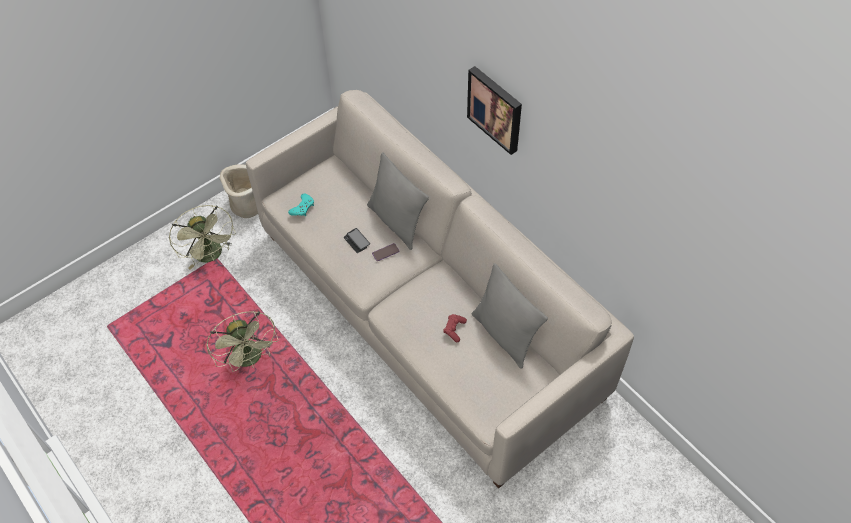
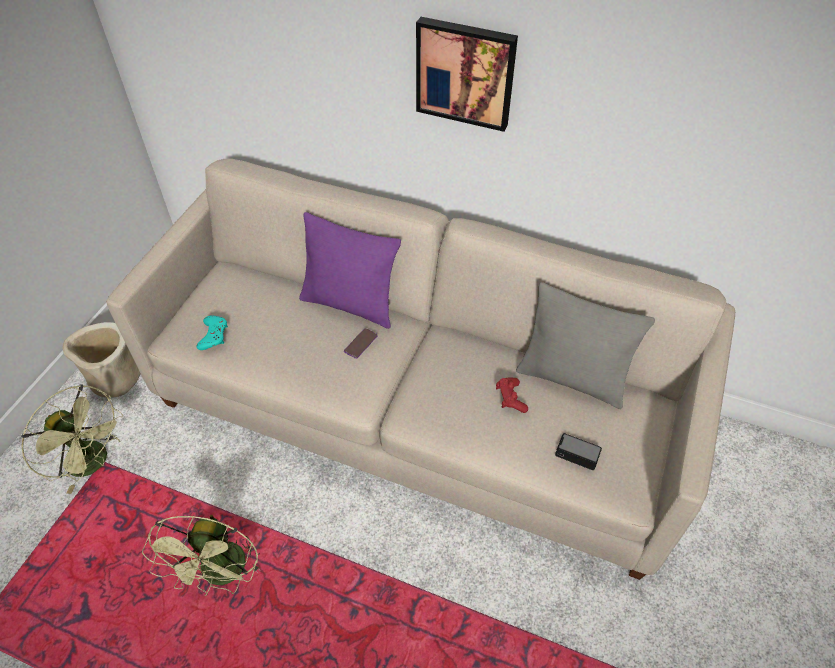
camera: 30 degrees left, 5 degrees down
green fan [206,311,278,372] -> green fan turned 60 degrees clockwise [142,515,260,596]
phone [344,228,370,253] -> phone moved to [555,433,602,470]
grey pillow [367,153,429,250] -> purple pillow [299,212,401,329]

